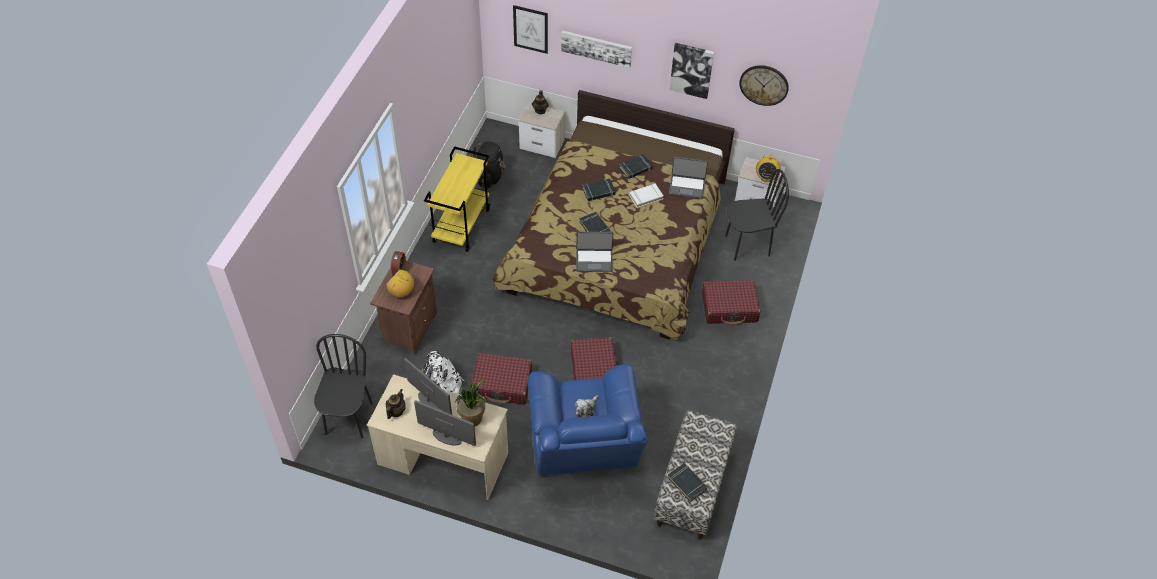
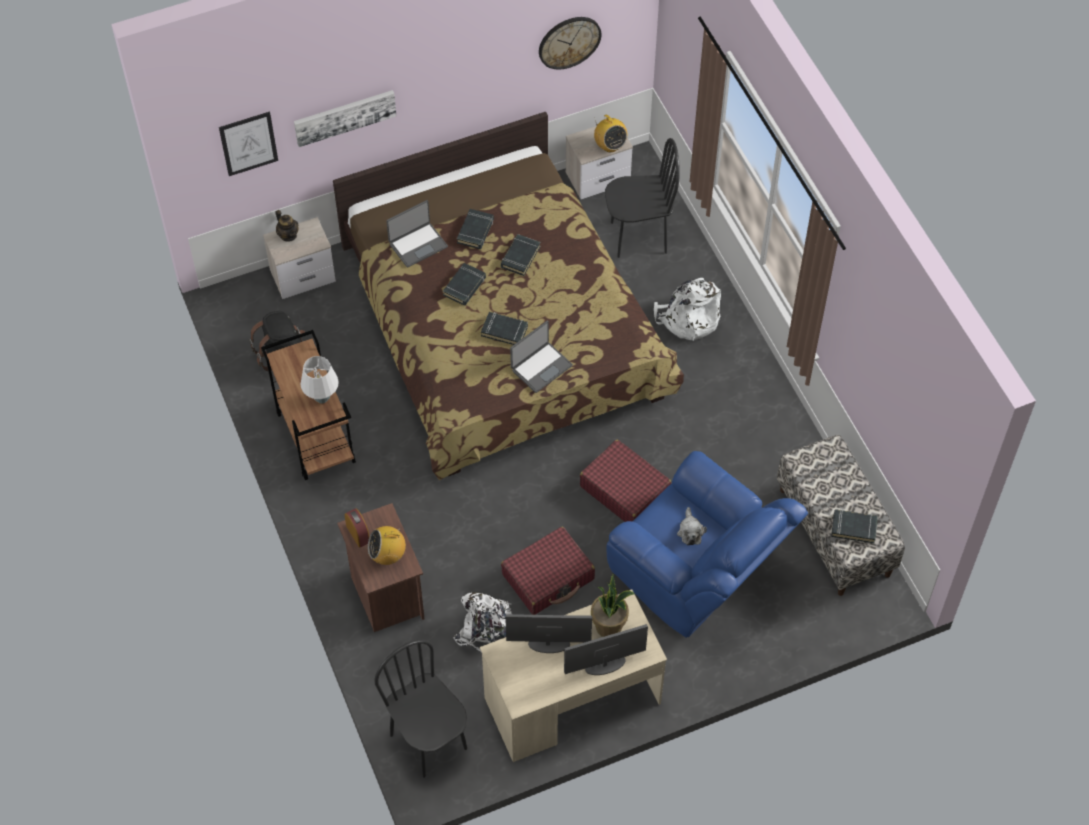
camera: 40 degrees left, 5 degrees up
teapot [386,389,406,419] -> none
yellow cart [424,146,490,252] -> brown cart [261,330,356,480]
white book [629,184,664,208] -> black book [501,234,540,276]
picture [669,43,714,99] -> none
laptop [669,157,708,199] -> laptop moved to [386,200,448,268]
red suitcase [702,280,760,326] -> white backpack [654,278,721,341]
black chair [725,169,789,261] -> black chair turned 45 degrees clockwise [605,138,680,258]
none -> white table lamp [300,356,339,403]

